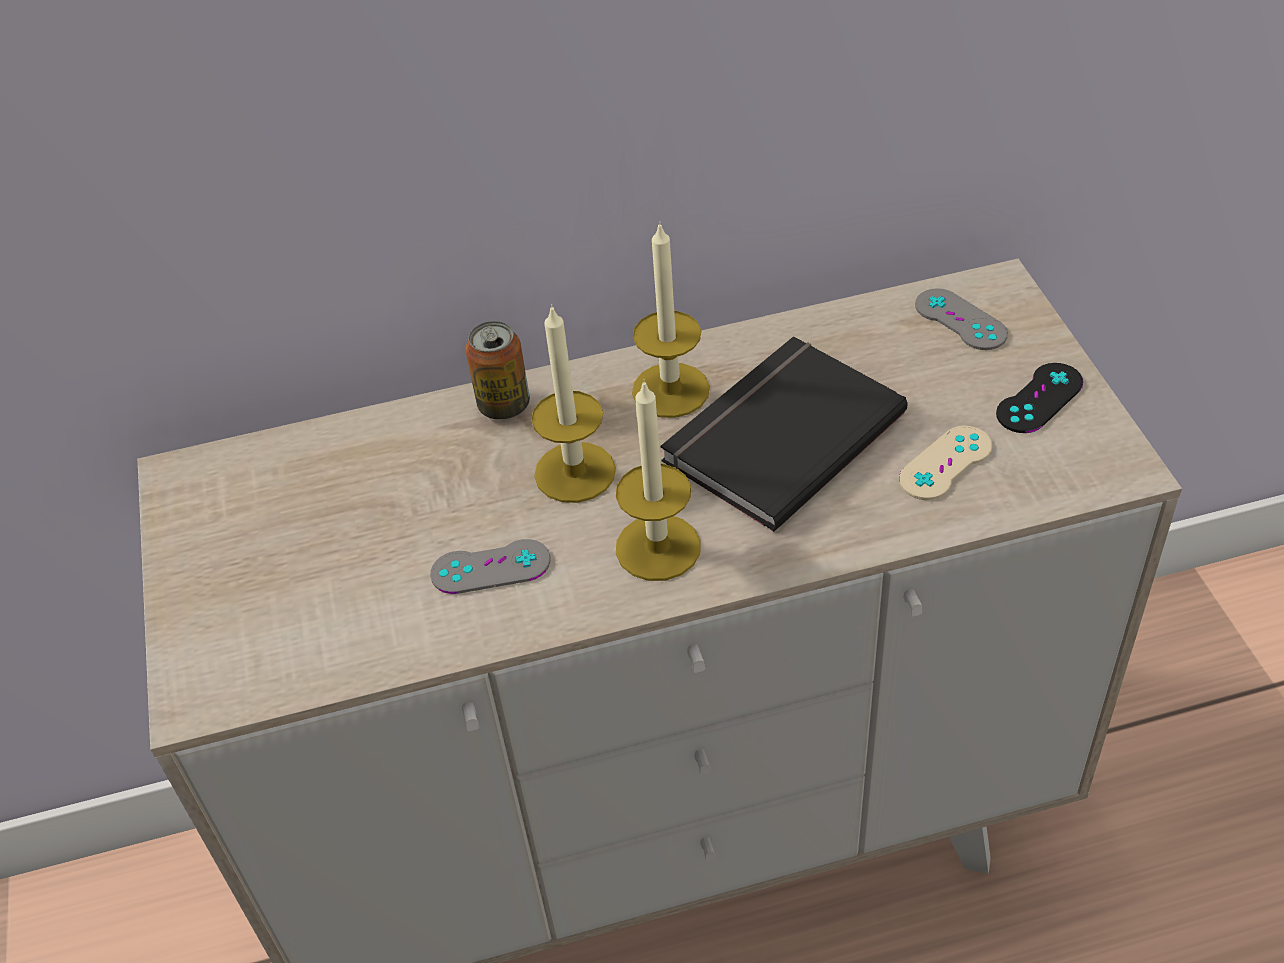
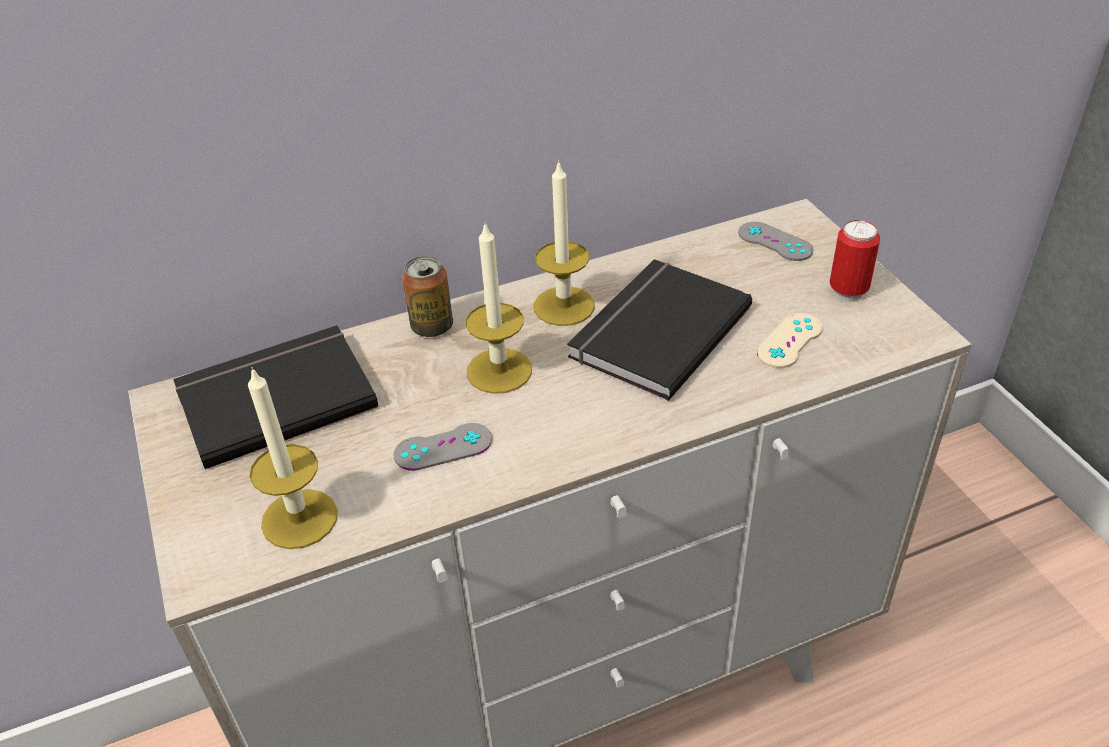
camera: 10 degrees left, 5 degrees down
candle [616,379,701,581] -> candle moved to [248,367,338,549]
black game controller [996,363,1083,433] -> can [830,220,880,300]
none -> black book [173,325,378,469]

